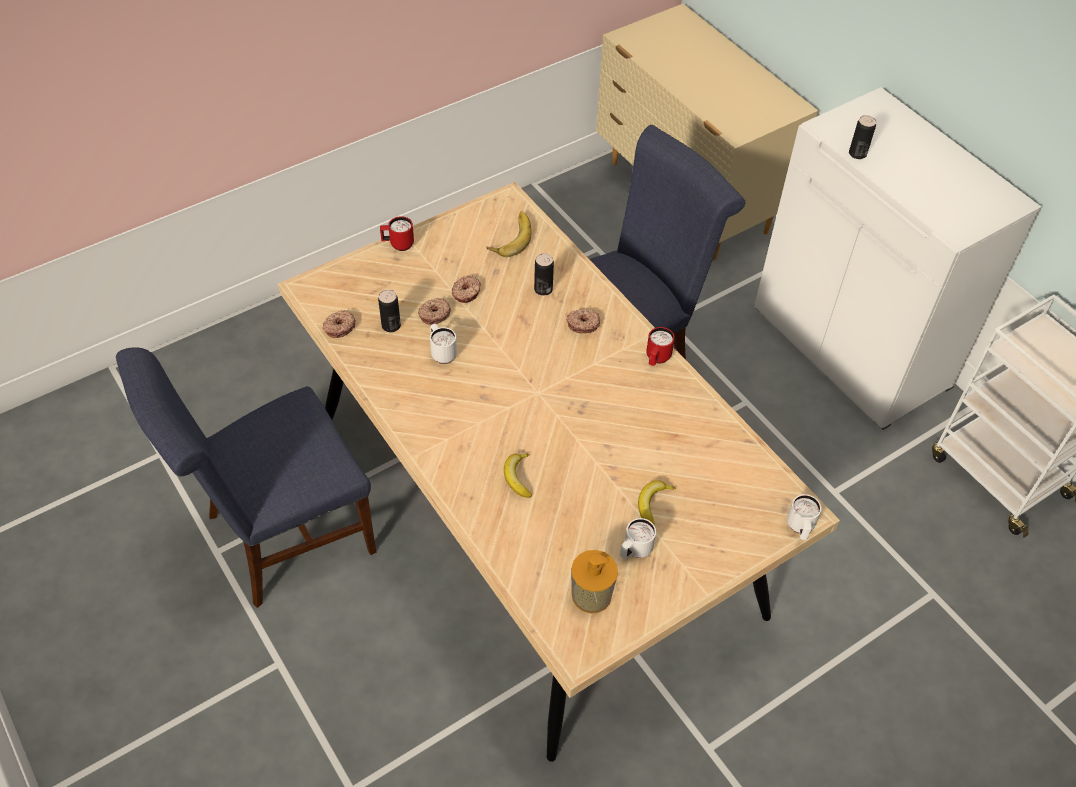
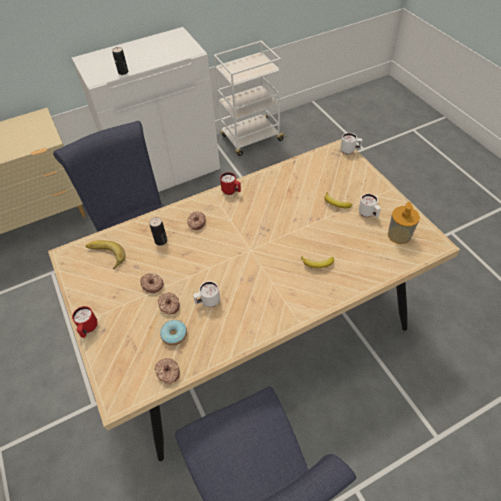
camera: 80 degrees left, 0 degrees up
can [378,289,401,332] -> donut [160,320,187,345]

